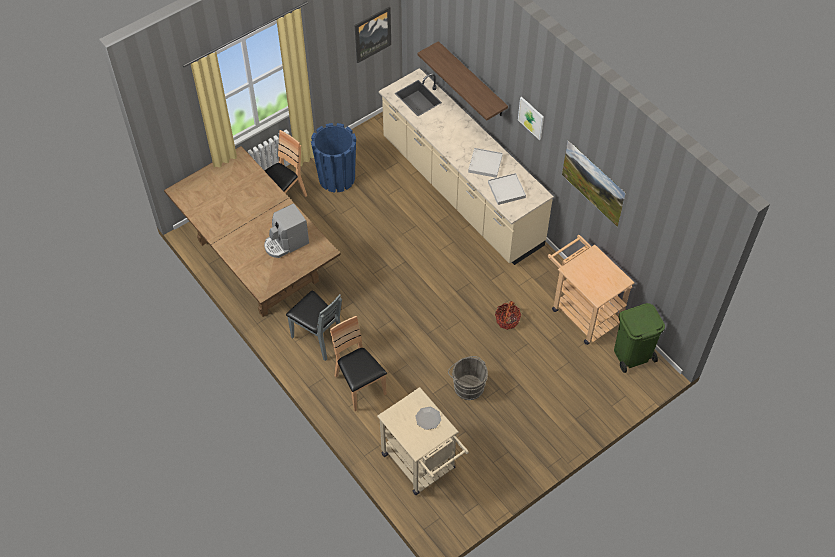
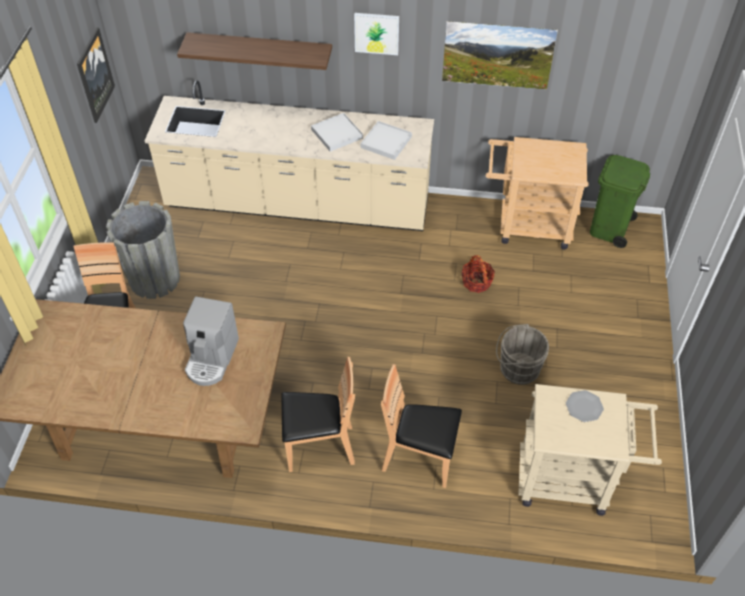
camera: 45 degrees left, 5 degrees down
grey chair [286,290,342,361] -> brown chair [281,357,355,472]
blue planter [311,123,356,193] -> grey planter [106,201,180,299]

